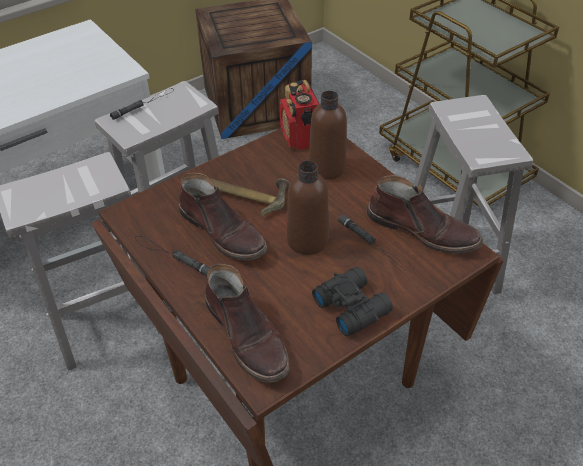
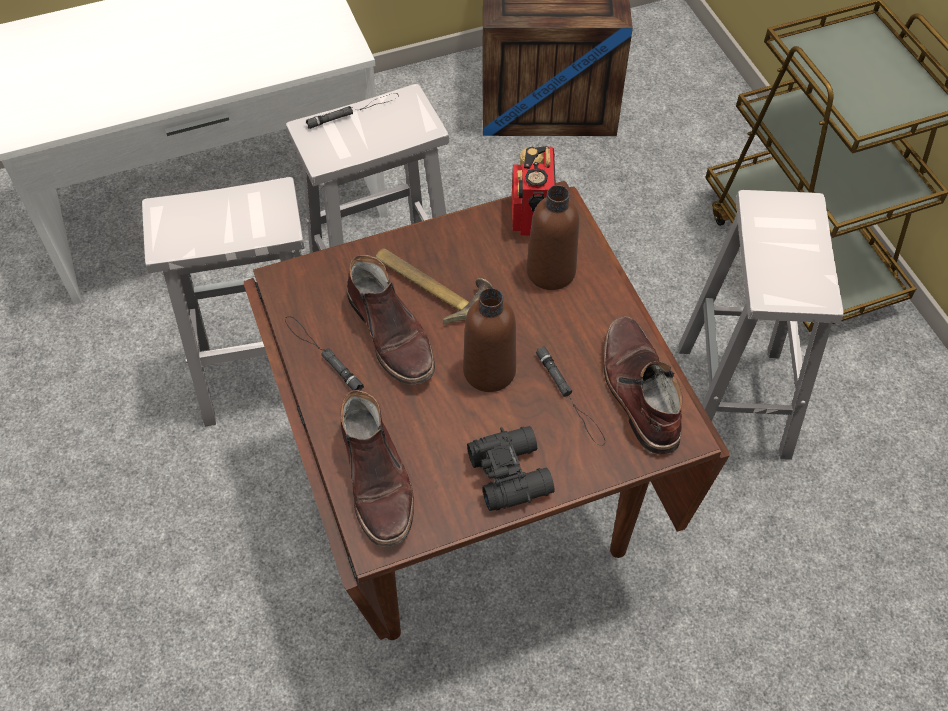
camera: 15 degrees right, 10 degrees up
brown boot [366,175,483,253] -> brown boot turned 150 degrees counterclockwise [603,316,683,454]

